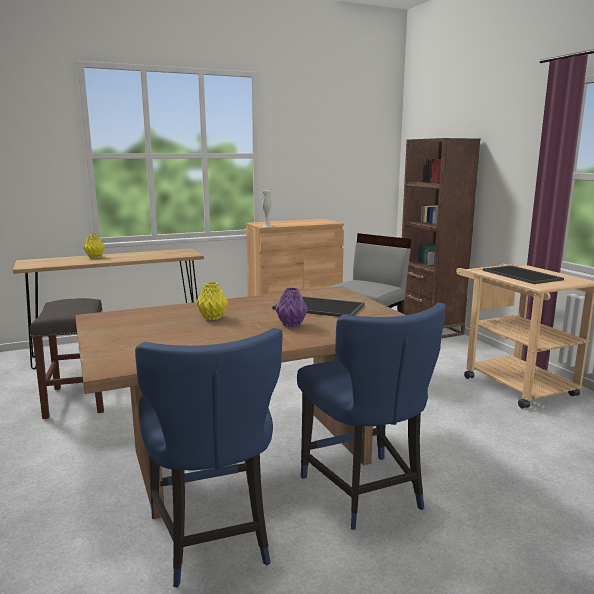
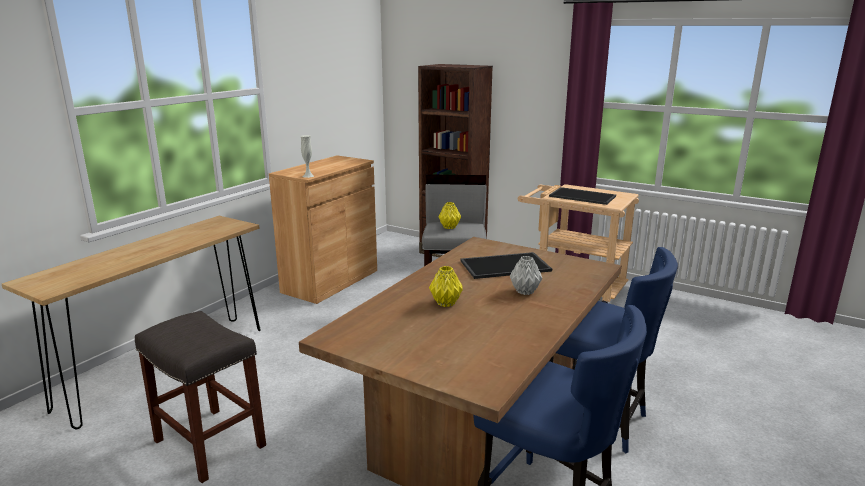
camera: 35 degrees left, 5 degrees up
yellow vase [83,234,105,258] -> yellow vase moved to [439,202,461,229]
purple vase [275,288,308,327] -> grey vase [510,256,542,295]

